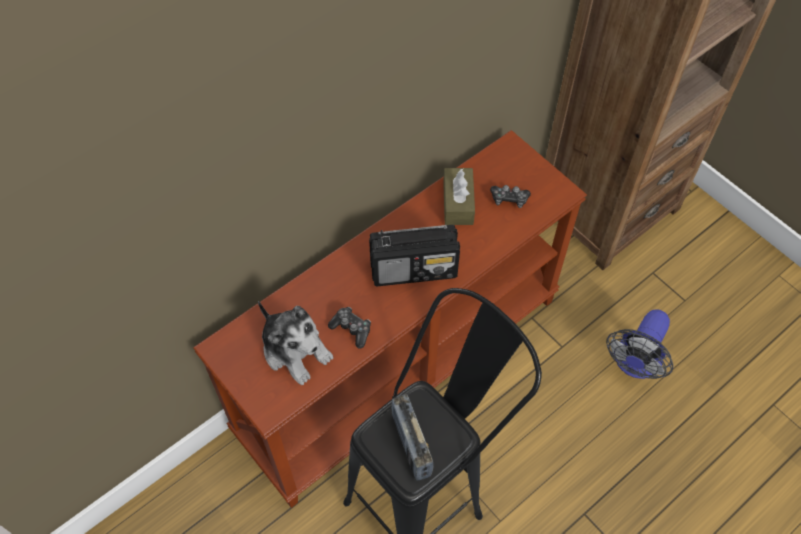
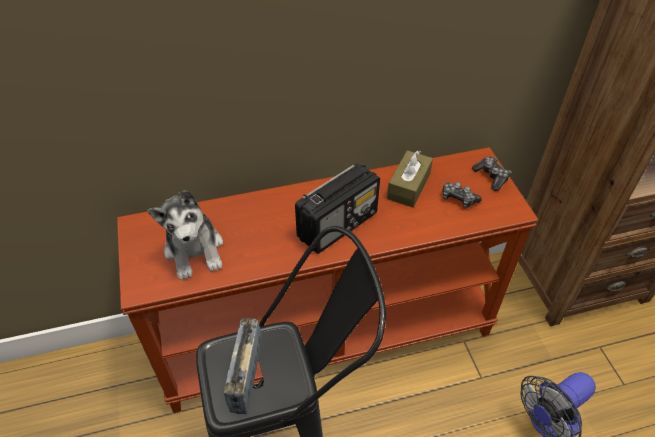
camera: 25 degrees right, 10 degrees down
game controller [328,307,371,349] -> game controller moved to [472,156,511,191]
radio [369,225,460,286] -> radio turned 60 degrees counterclockwise [295,163,380,254]

